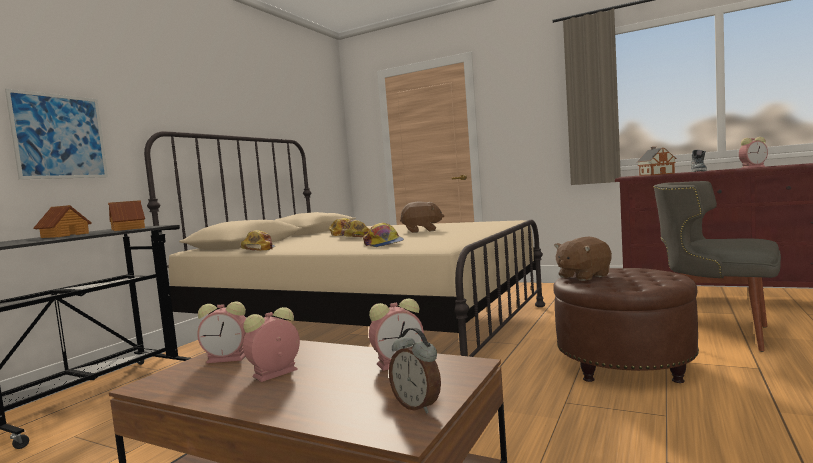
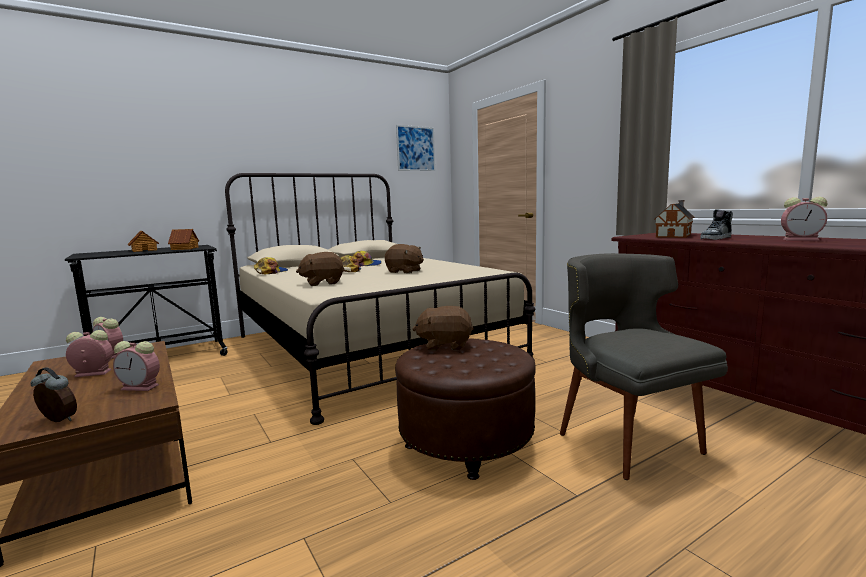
camera: 30 degrees right, 5 degrees up
picture [5,89,108,179] -> picture moved to [396,125,435,171]
cap [363,223,404,247] -> brown plush toy [296,252,344,286]
alarm clock [389,328,441,413] -> alarm clock turned 120 degrees clockwise [30,367,77,422]

